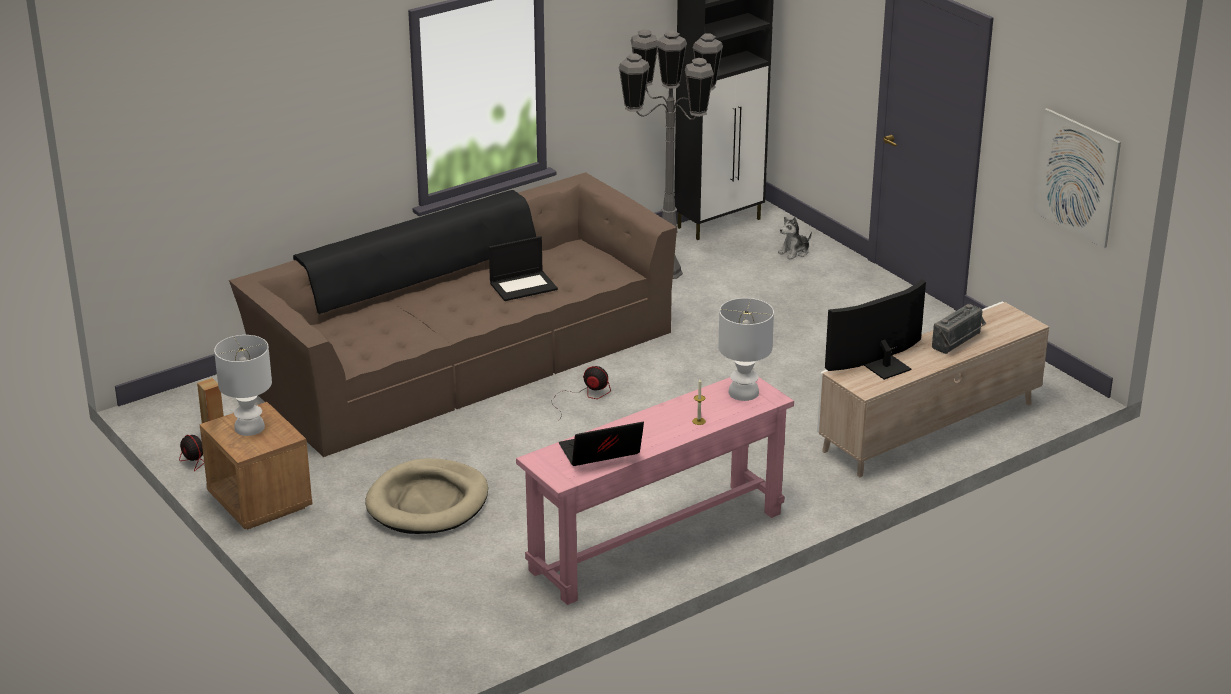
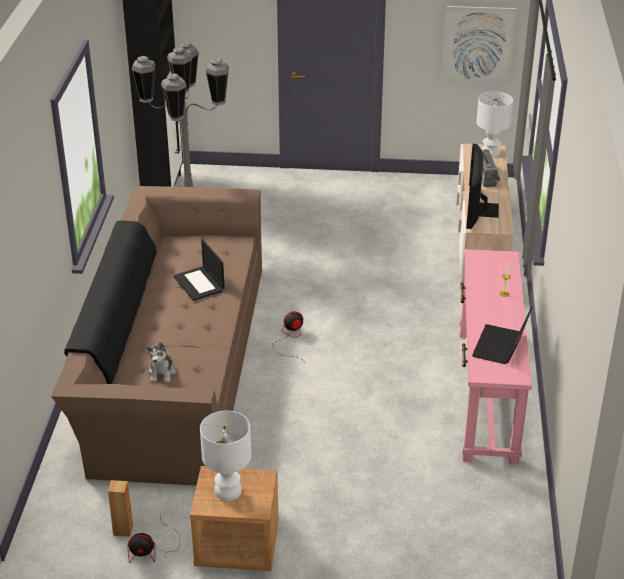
camera: 50 degrees left, 5 degrees up
beige dog bed [365,458,488,534] -> none
laptop [489,236,558,301] -> laptop turned 135 degrees clockwise [173,239,225,301]
white table lamp [718,298,774,401] -> white table lamp moved to [476,91,513,157]
plush toy [778,217,812,259] -> plush toy moved to [145,342,176,382]

